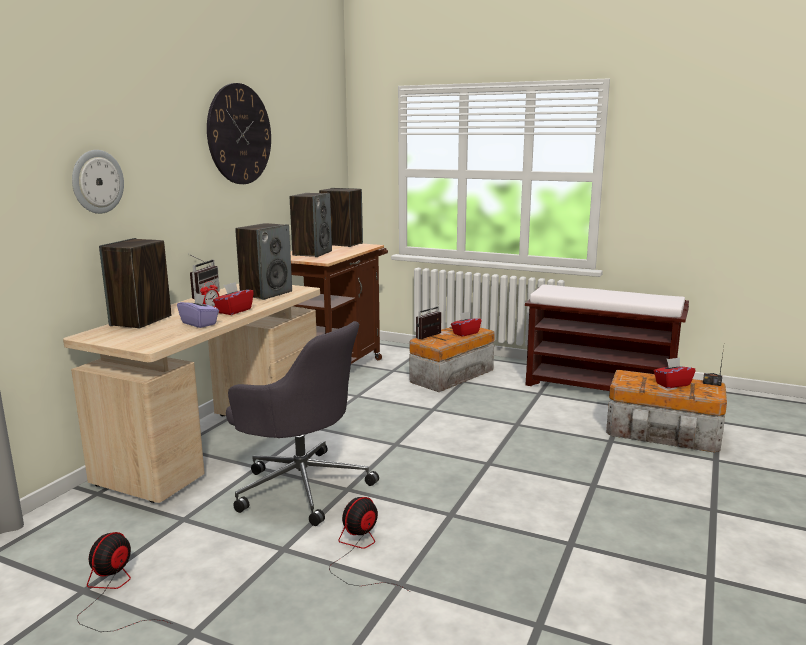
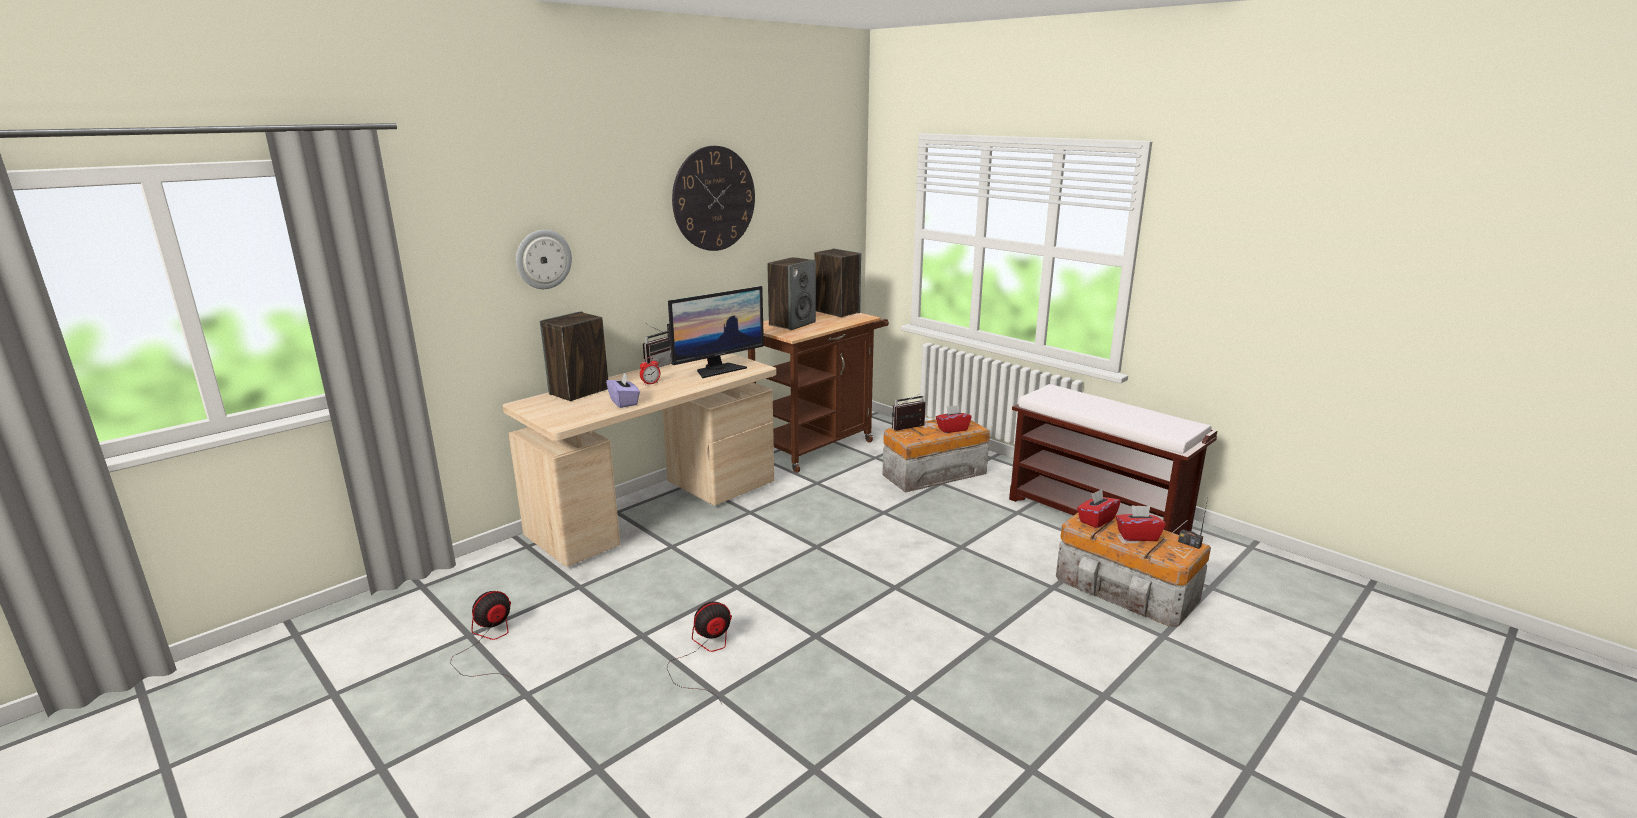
camera: 20 degrees right, 5 degrees up
red tissue box [213,282,254,315] -> red tissue box moved to [1077,489,1121,528]
grey office chair [226,321,379,526] -> none
speaker [235,223,292,300] -> monitor [667,286,764,378]

